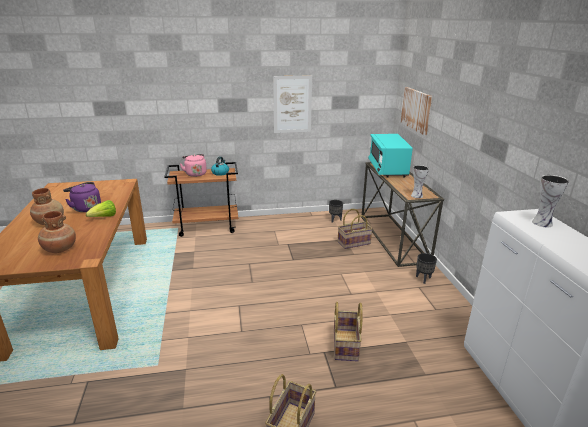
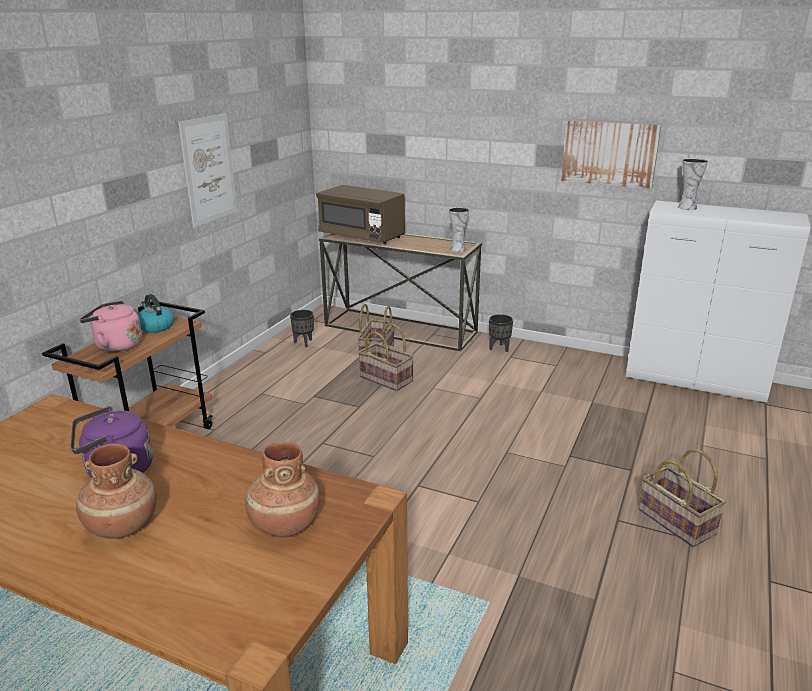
camera: 55 degrees left, 0 degrees up
lettuce [86,200,116,217] -> none
basket [334,302,363,361] -> basket moved to [358,323,414,391]
turquoise microwave [368,134,413,178] -> brown microwave [316,185,405,244]
picture [401,87,432,135] -> picture moved to [561,120,661,189]

